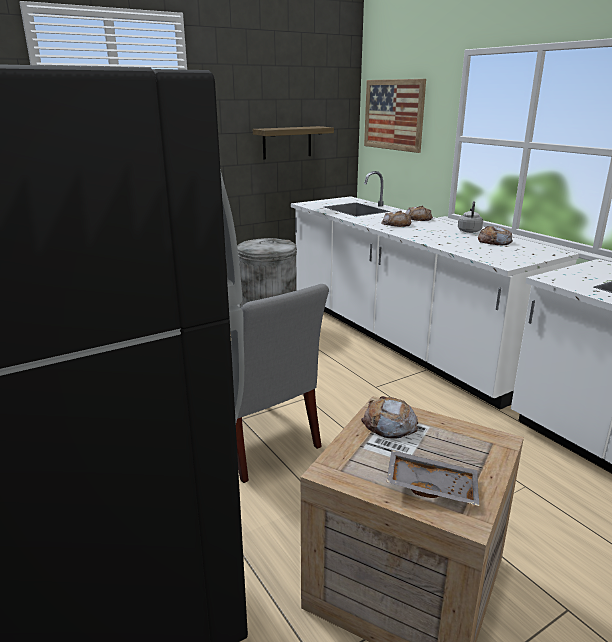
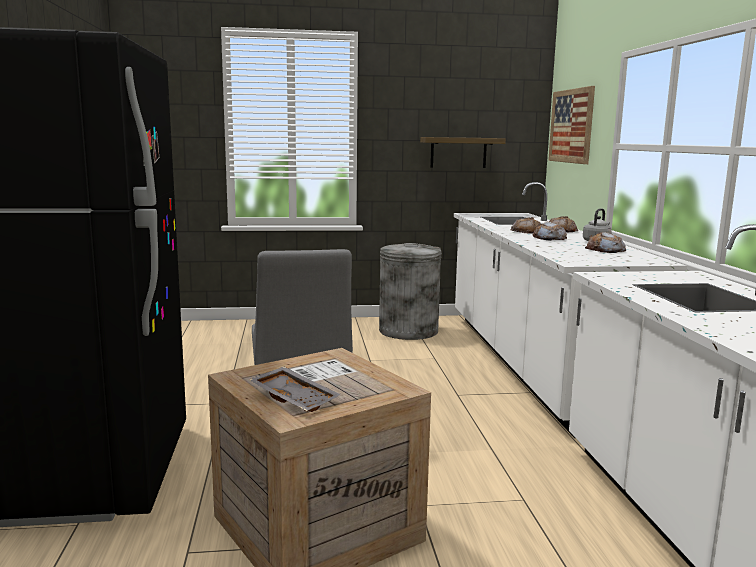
camera: 25 degrees right, 10 degrees down
bread [361,396,418,439] -> bread moved to [533,222,567,240]

